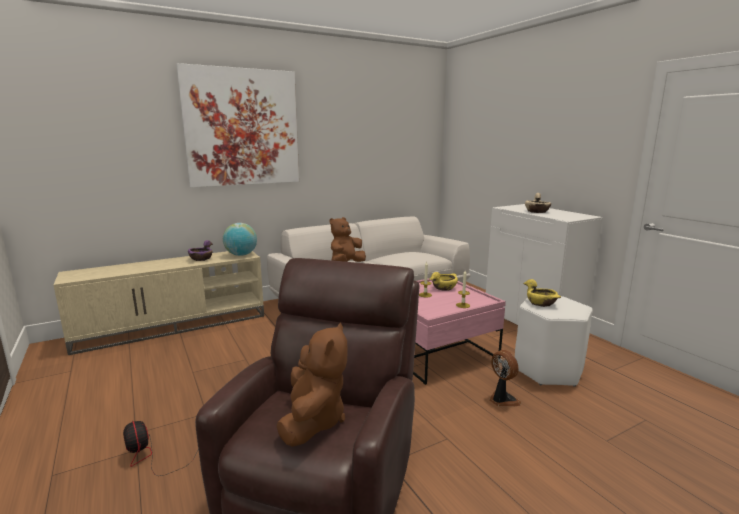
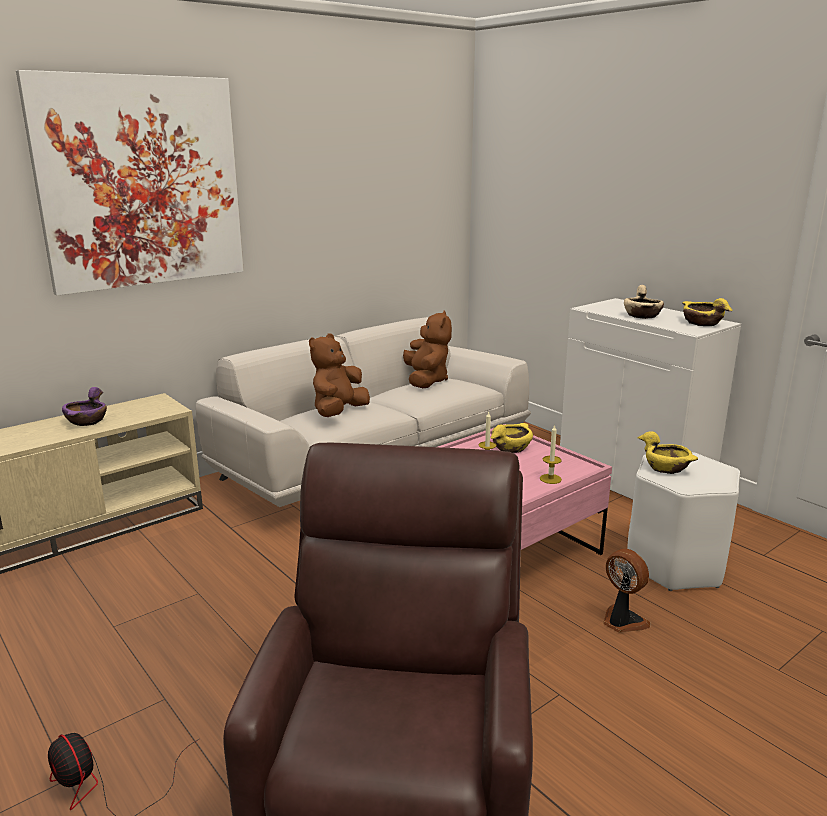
camera: 10 degrees left, 5 degrees up
globe [223,223,257,256] -> none
brown plush toy [276,323,348,447] -> brown plush toy moved to [403,310,452,388]
none -> yellow bowl [682,298,732,326]

